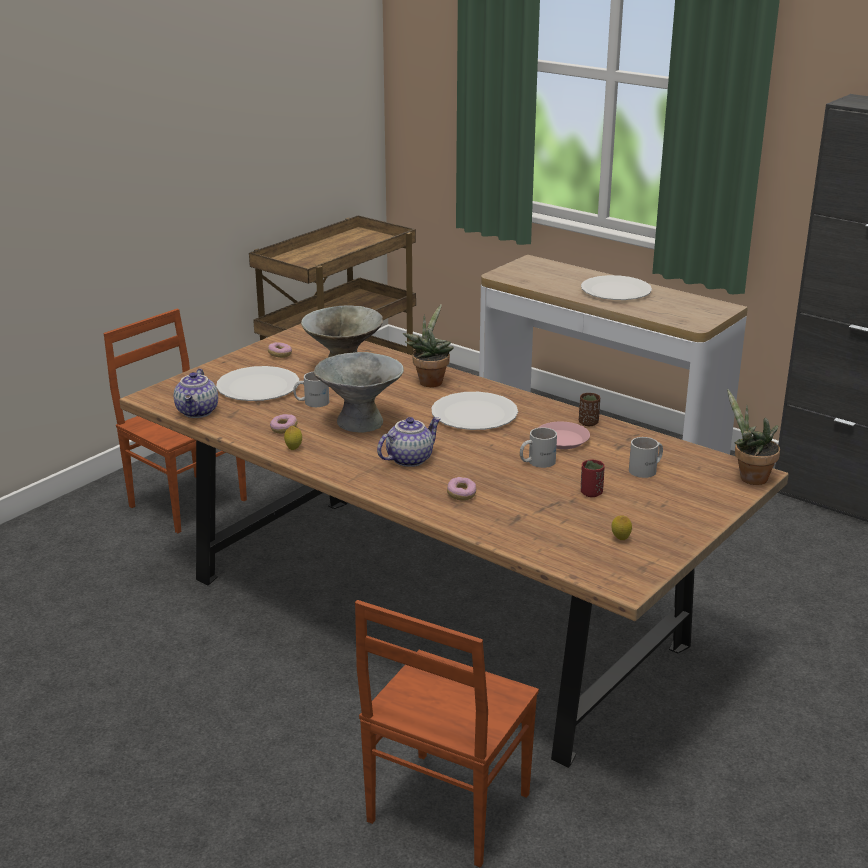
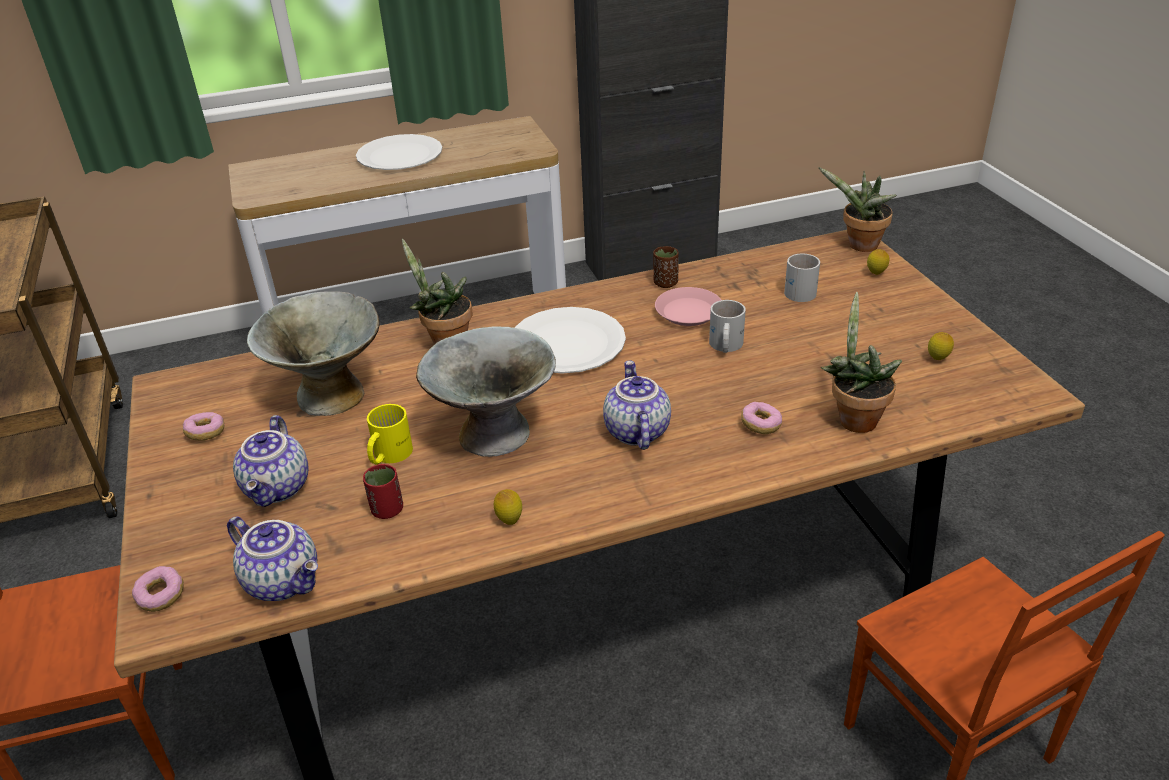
camera: 55 degrees left, 10 degrees up
white plate [216,366,299,401] -> teapot [233,415,308,507]
donut [270,414,298,434] -> donut moved to [132,566,184,612]
white mug [293,372,329,407] -> yellow mug [367,404,413,465]
red cup [581,460,605,497] -> red cup moved to [363,464,403,519]
none -> potted plant [821,292,902,433]
none -> lemon [867,249,889,275]

